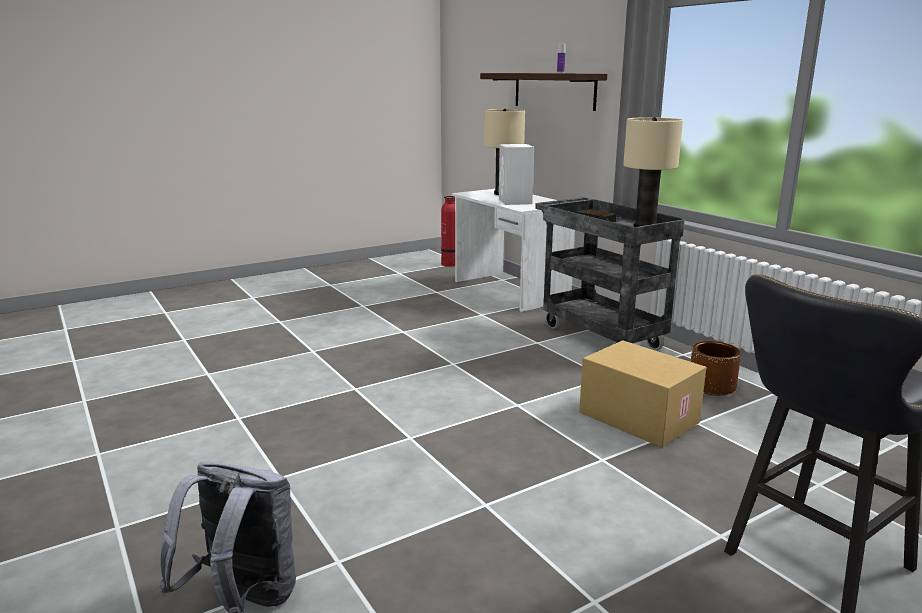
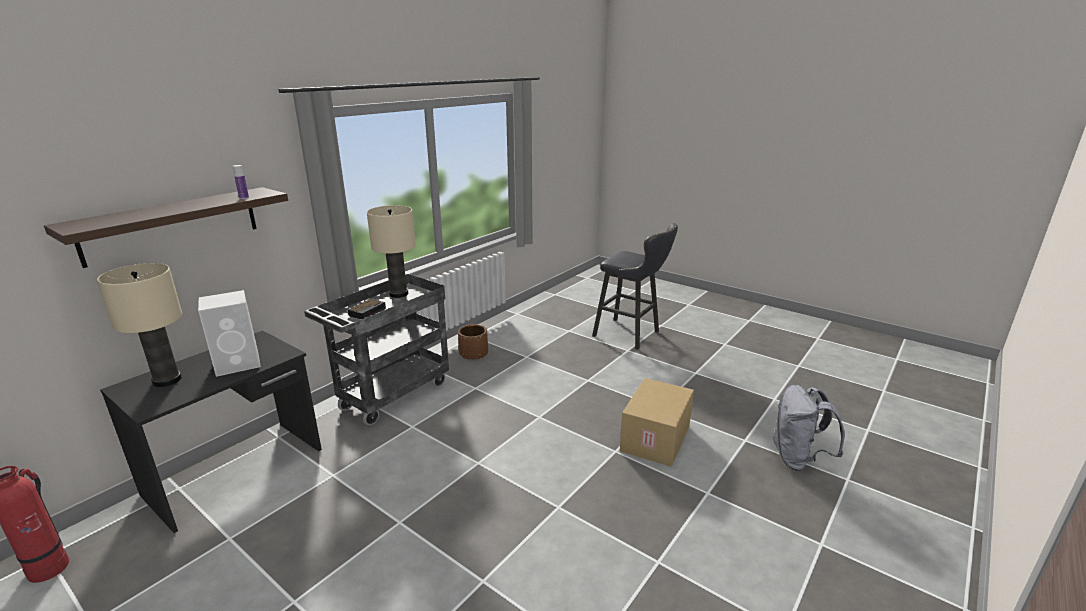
camera: 110 degrees left, 5 degrees up
white desk [452,189,575,312] -> black desk [100,331,322,533]
cardboard box [579,340,706,447] -> cardboard box moved to [620,378,694,467]

